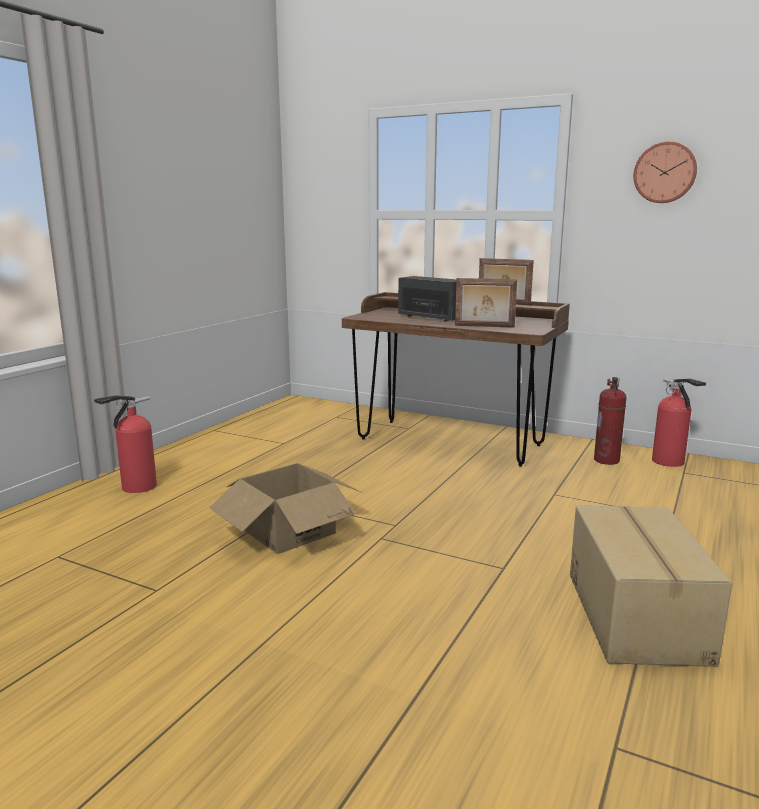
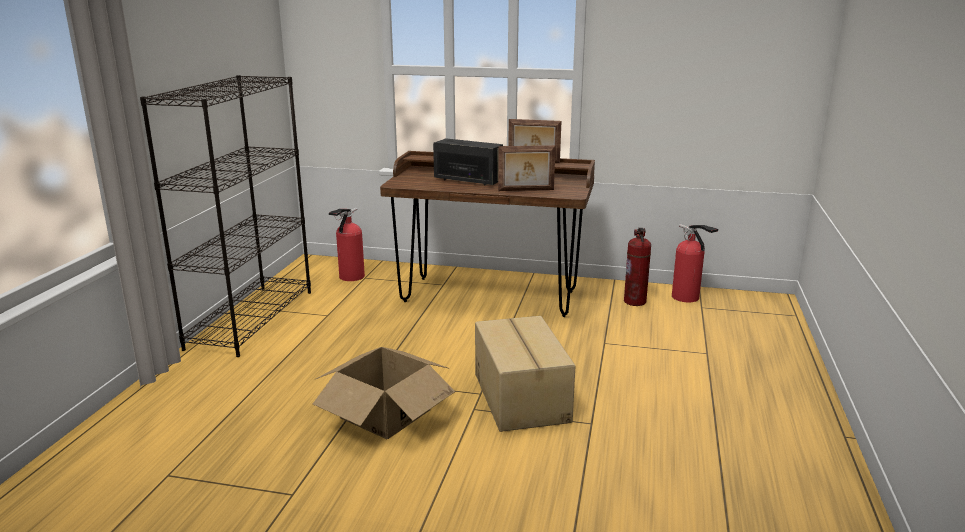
camera: 15 degrees left, 5 degrees up
fire extinguisher [94,395,157,493] -> fire extinguisher moved to [329,208,365,281]
cardboard box [570,506,732,667] -> cardboard box moved to [475,316,575,432]
wall clock [634,141,697,203] -> none
none -> black bookcase [140,75,311,357]

